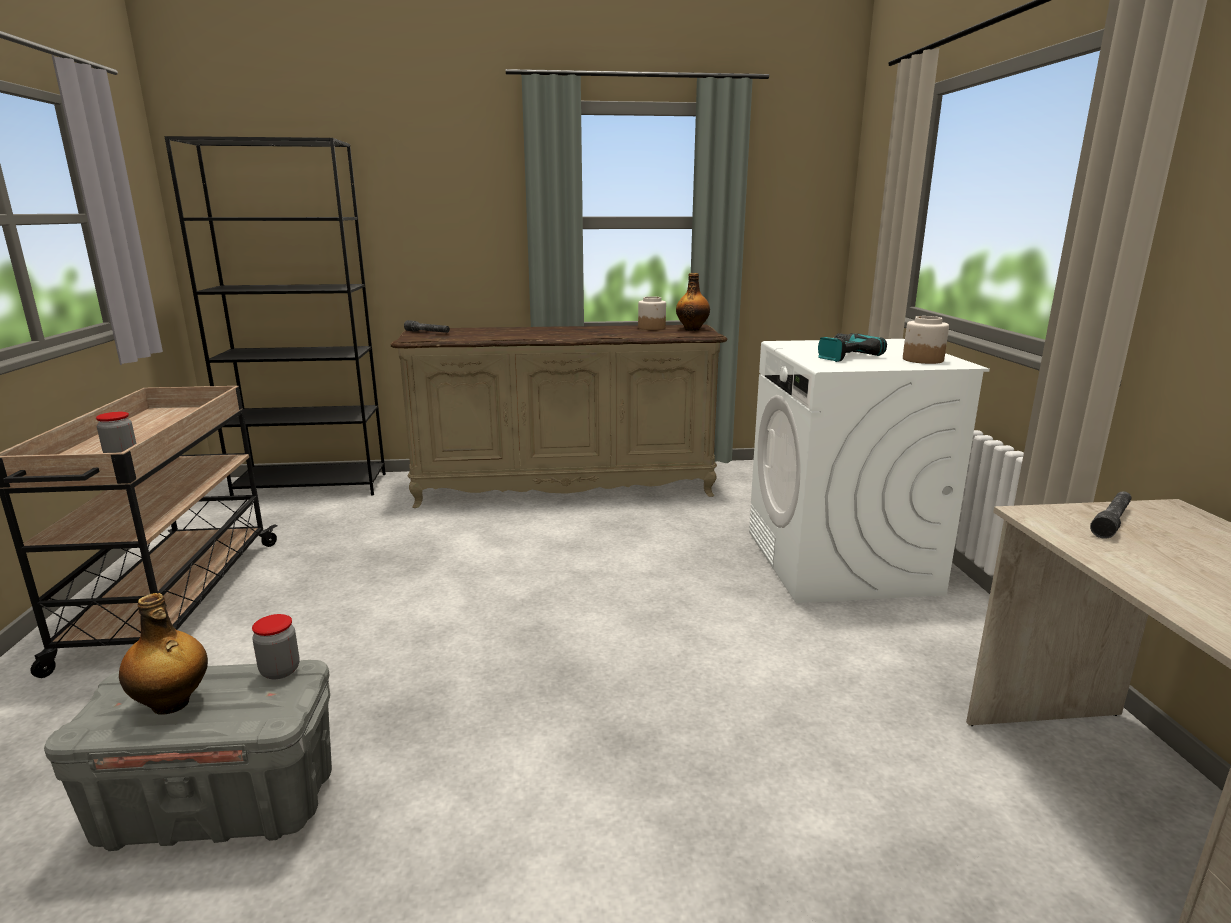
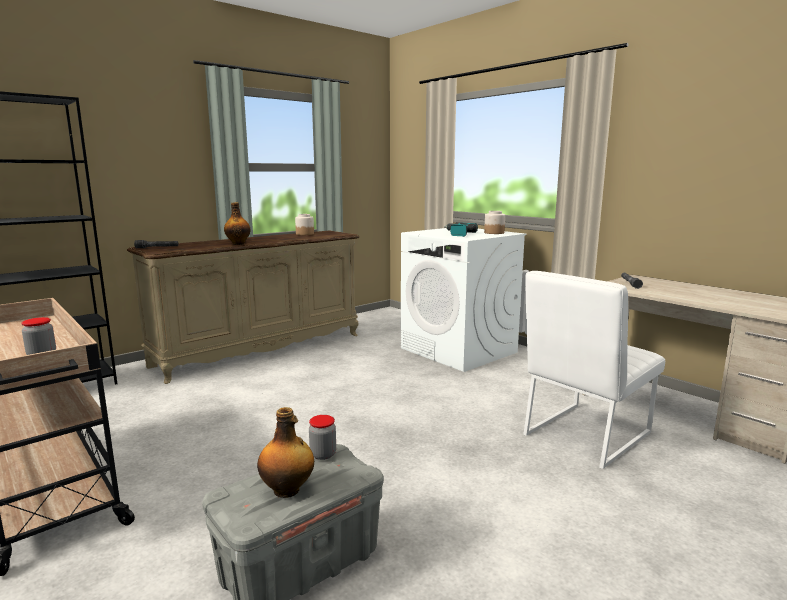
camera: 35 degrees left, 5 degrees down
bottle [676,273,710,331] -> bottle moved to [224,202,251,245]
none -> white chair [523,271,665,469]

